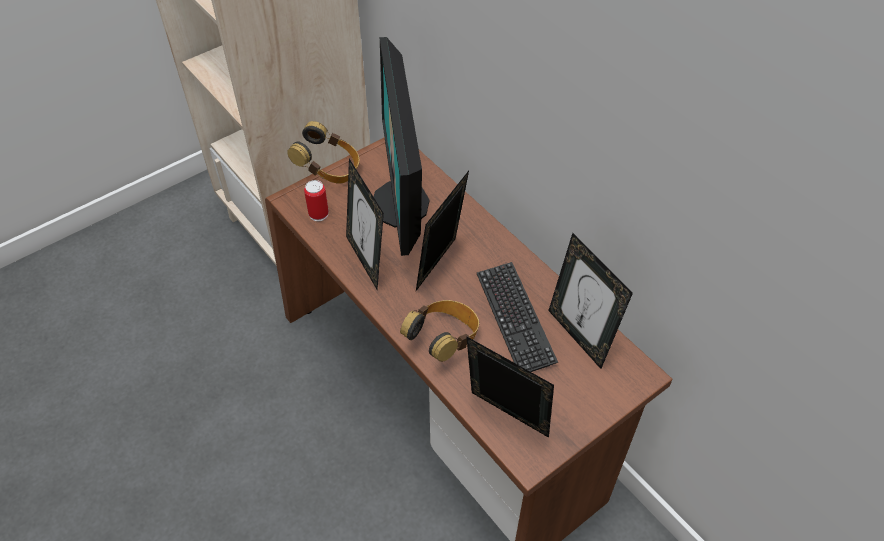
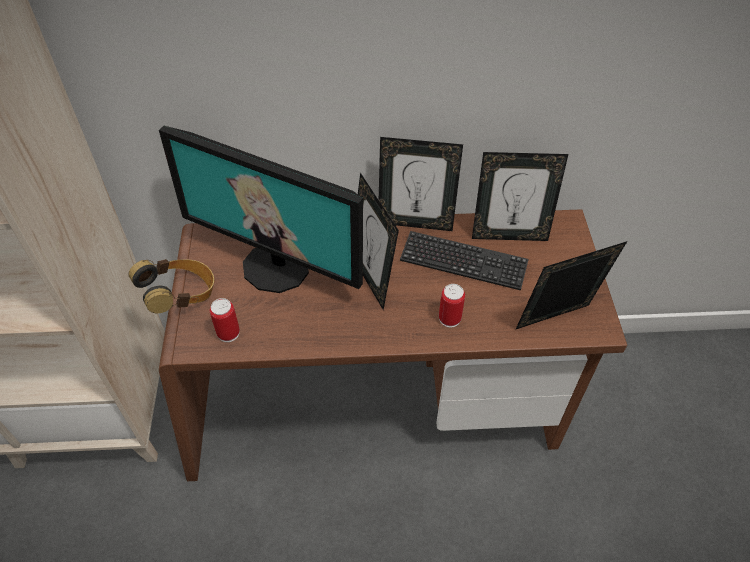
camera: 55 degrees left, 0 degrees up
picture frame [346,158,384,289] -> picture frame moved to [379,137,463,231]
headphones [400,300,479,362] -> can [439,284,465,328]

